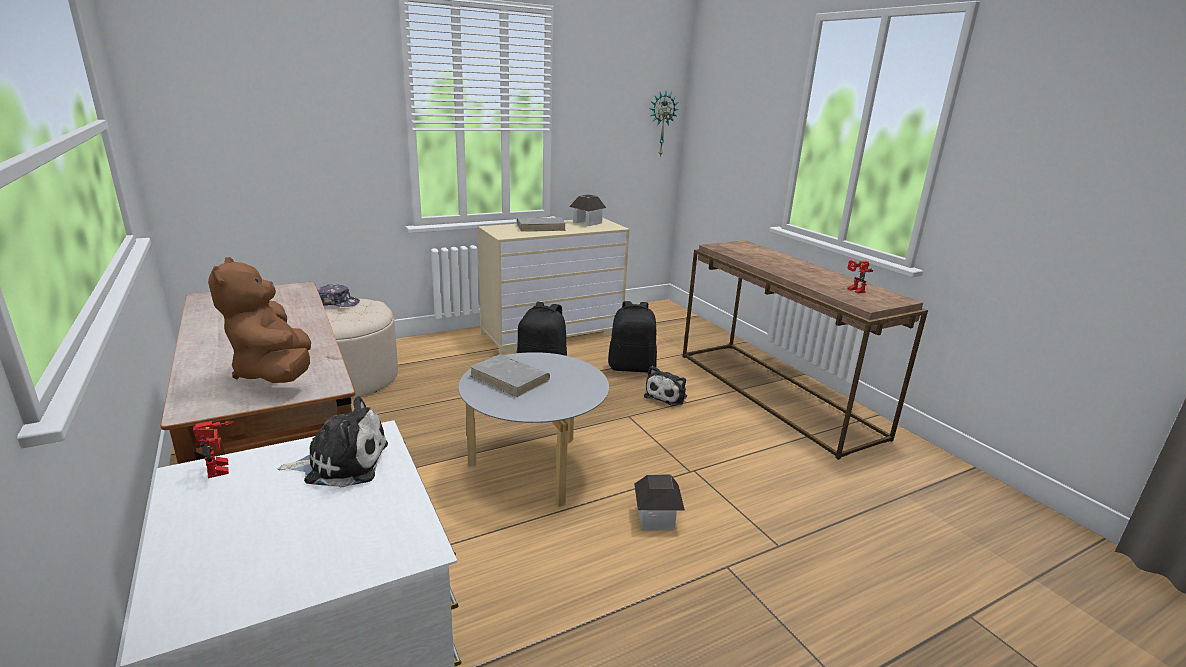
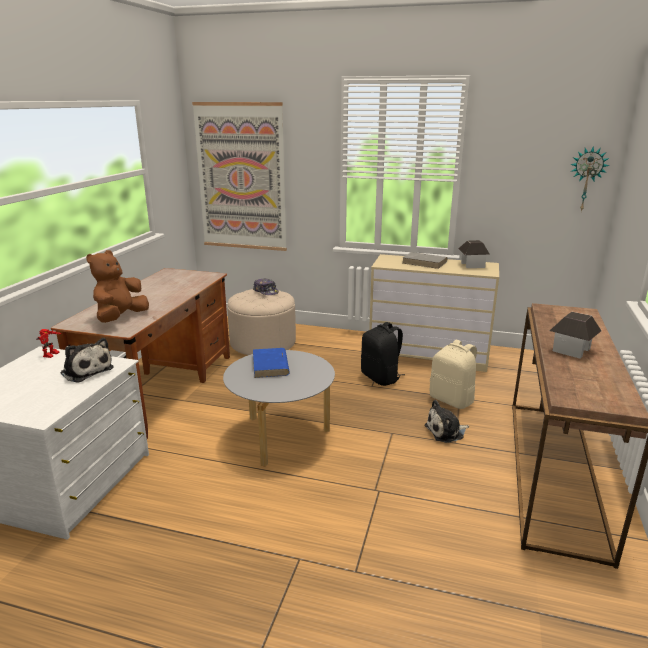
camera: 45 degrees right, 0 degrees up
grey book [470,354,550,397] -> blue book [253,348,290,378]
black backpack [608,301,657,372] -> beige backpack [430,340,477,409]
toy house [634,474,685,530] -> toy house moved to [550,312,601,359]
toy robot [847,260,873,293] -> none
none -> picture [192,102,287,251]

